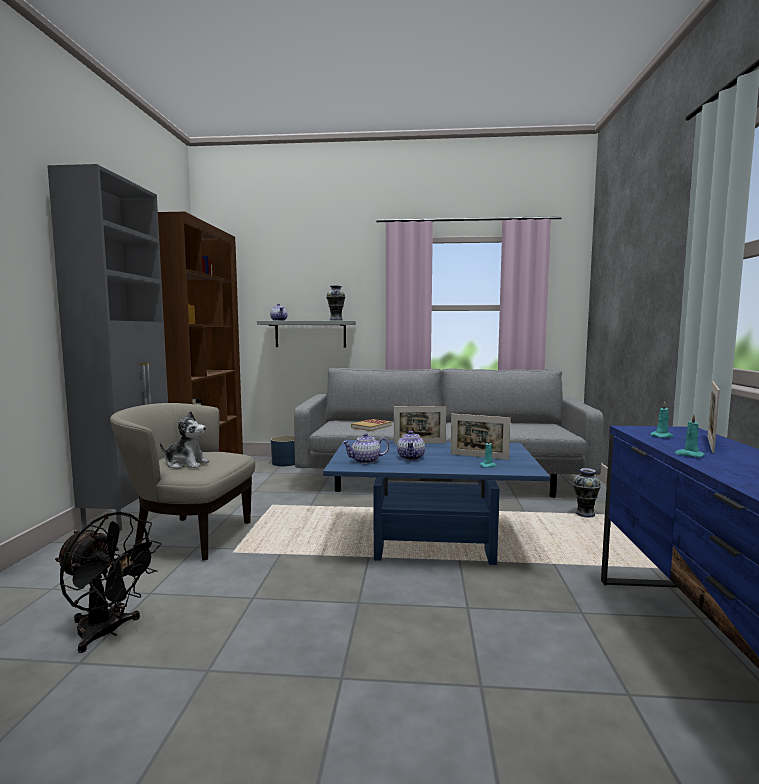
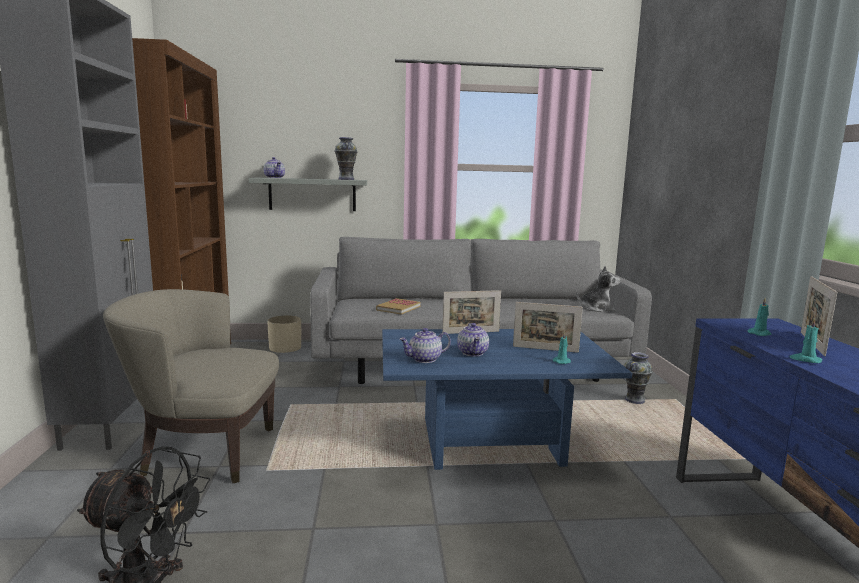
camera: 10 degrees left, 5 degrees up
plush toy [160,411,210,469] -> plush toy moved to [576,266,620,312]
blue planter [271,436,295,466] -> beige planter [267,315,301,353]

